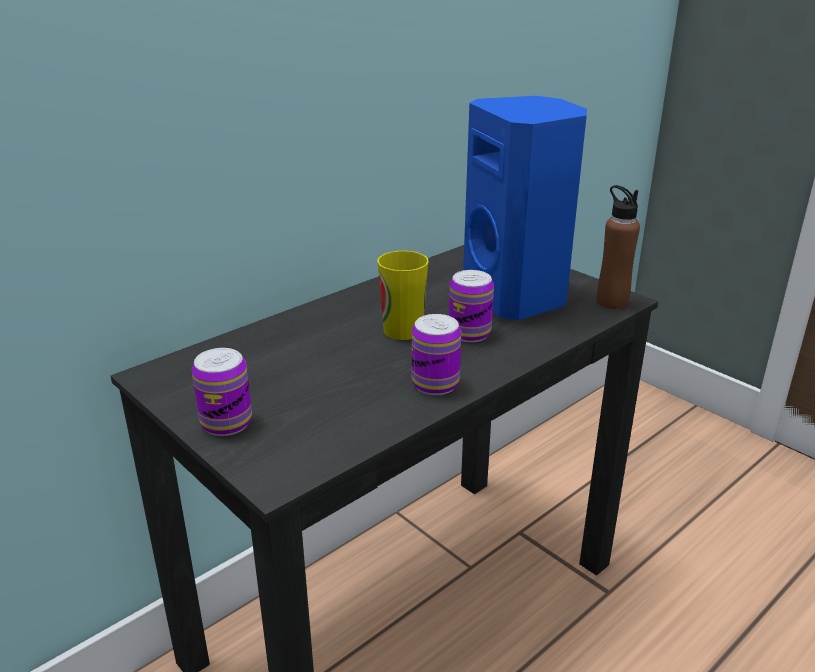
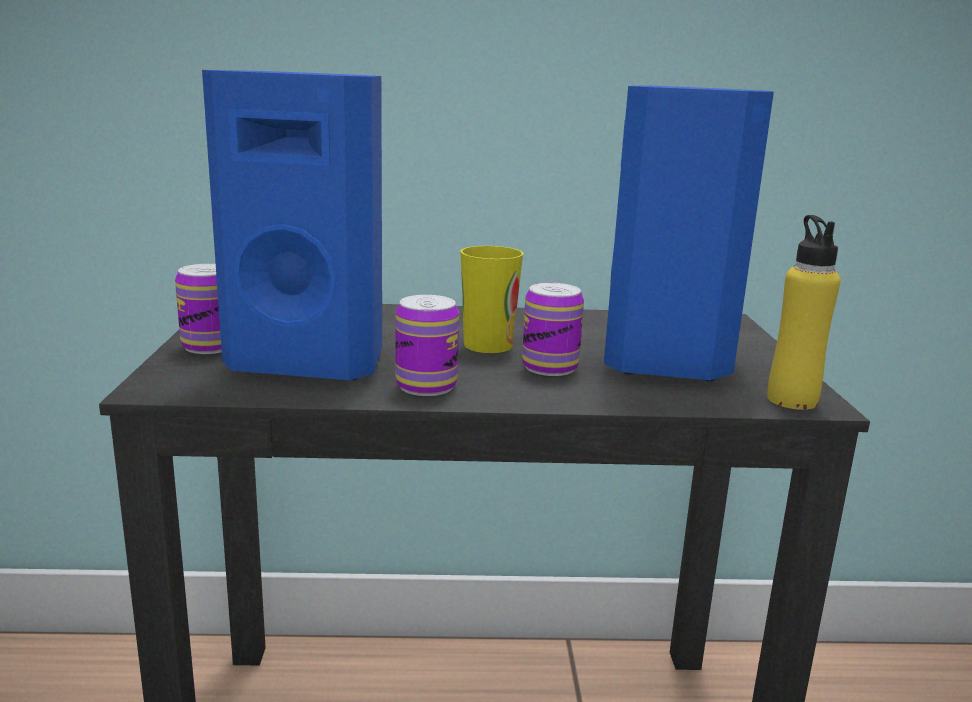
camera: 40 degrees right, 10 degrees down
brown bottle [596,185,640,309] -> yellow bottle [767,215,841,410]
none -> blue speaker [202,70,382,380]

